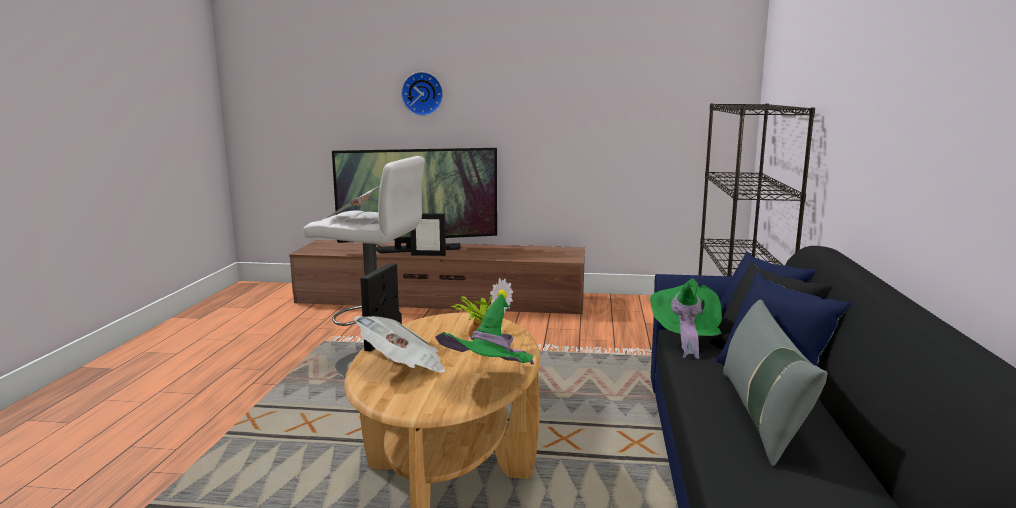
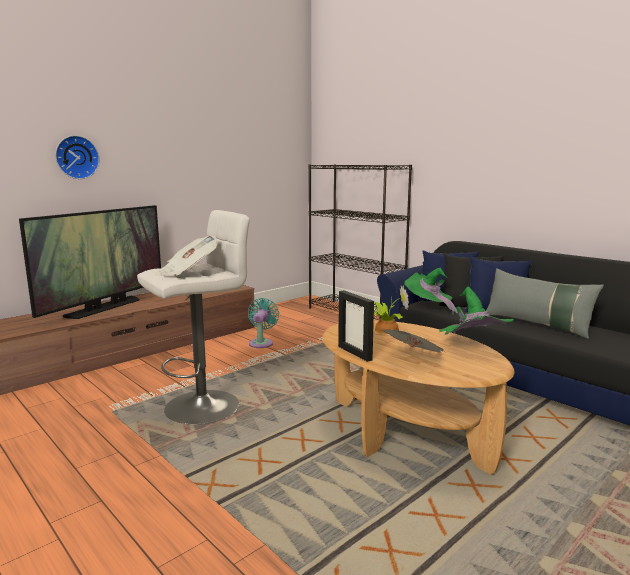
camera: 50 degrees left, 0 degrees up
picture frame [410,213,446,256] -> none
none -> turquoise fan [248,298,279,348]

